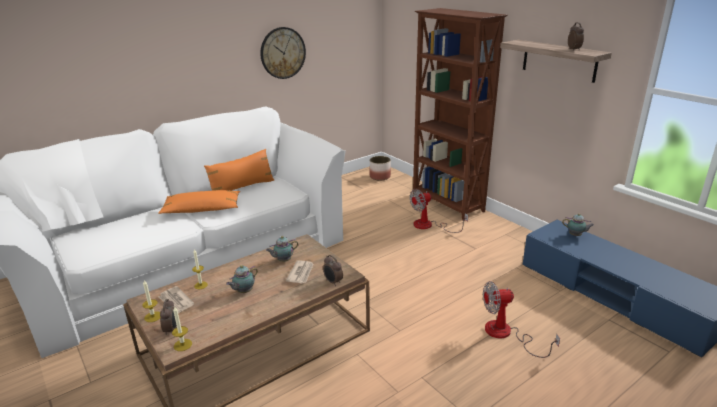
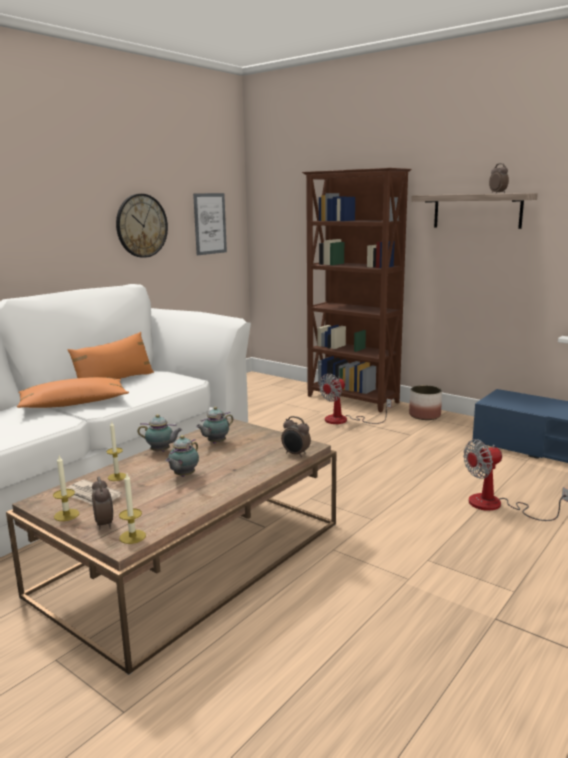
camera: 15 degrees left, 10 degrees down
newspaper [286,260,314,283] -> none
planter [370,156,391,181] -> planter moved to [409,385,442,420]
teapot [562,213,594,236] -> teapot moved to [137,414,182,452]
none -> picture [193,193,227,255]

